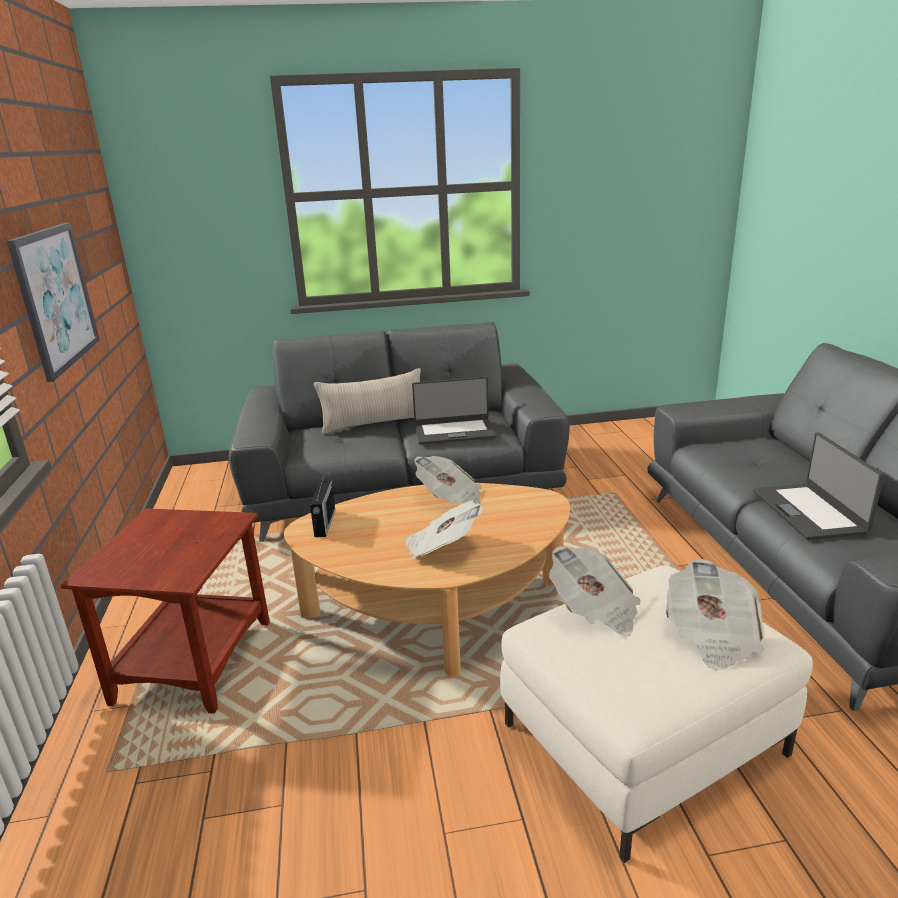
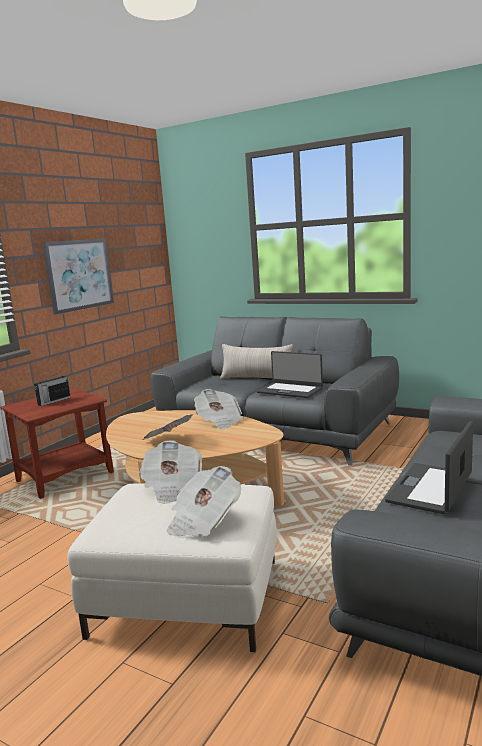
camera: 40 degrees right, 10 degrees down
radio [310,475,335,537] -> radio moved to [34,371,71,406]

